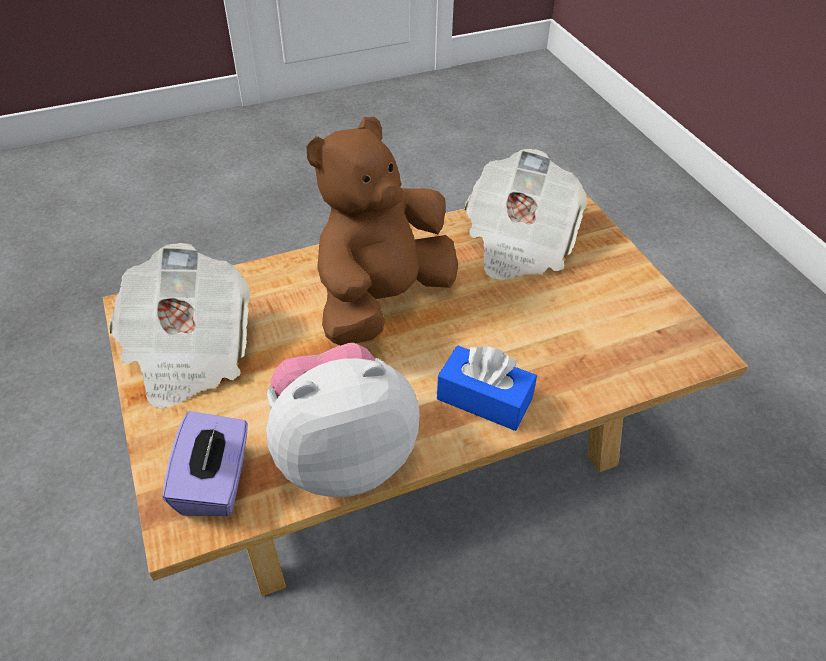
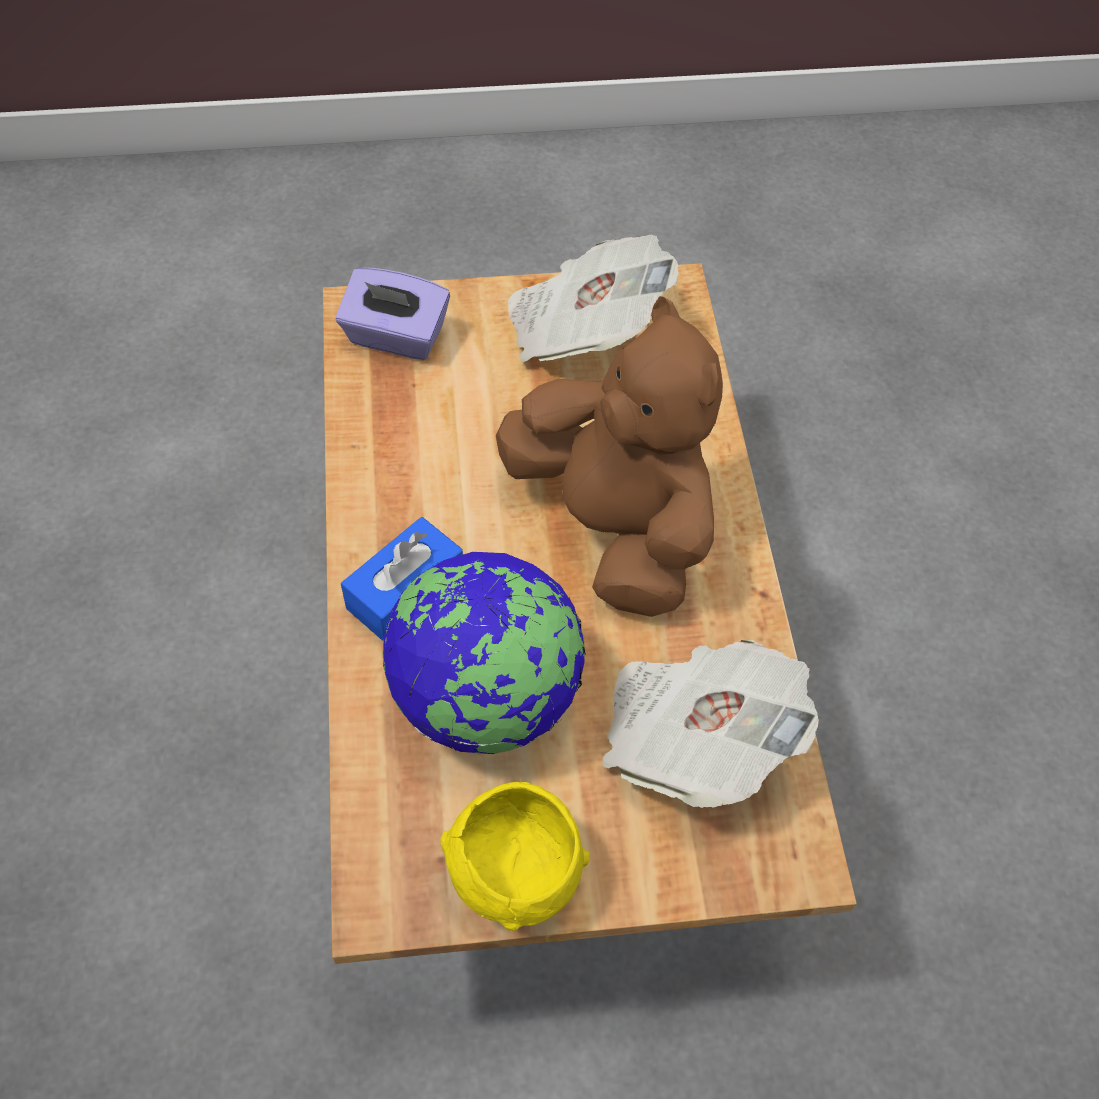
camera: 105 degrees right, 10 degrees up
plush toy [266,343,420,497] -> none
none -> globe [383,552,586,755]
none -> yellow bowl [440,782,590,931]

